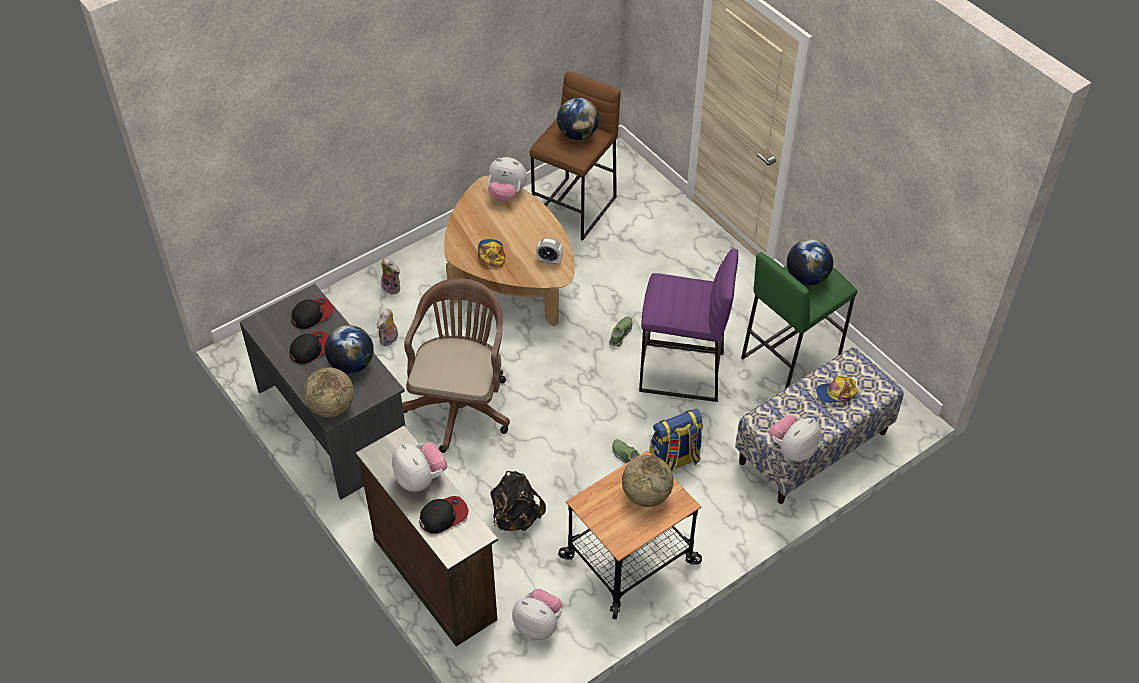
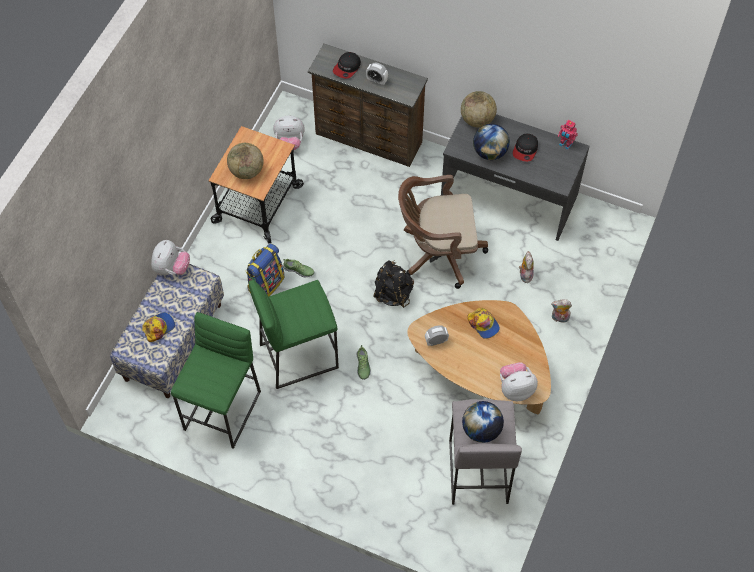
camera: 150 degrees right, 10 degrees up
cap [291,298,334,329] -> none
plush toy [392,442,447,492] -> alarm clock [366,63,388,85]
brown office chair [402,278,510,453] -> brown office chair turned 105 degrees clockwise [398,175,488,289]
black backpack [491,471,546,531] -> black backpack moved to [373,260,414,308]
brown stool [530,71,621,241] -> grey stool [449,399,522,505]
purple stool [639,249,738,402] -> green stool [249,280,339,389]
globe [787,239,833,285] -> none
none -> toy robot [558,120,578,150]

